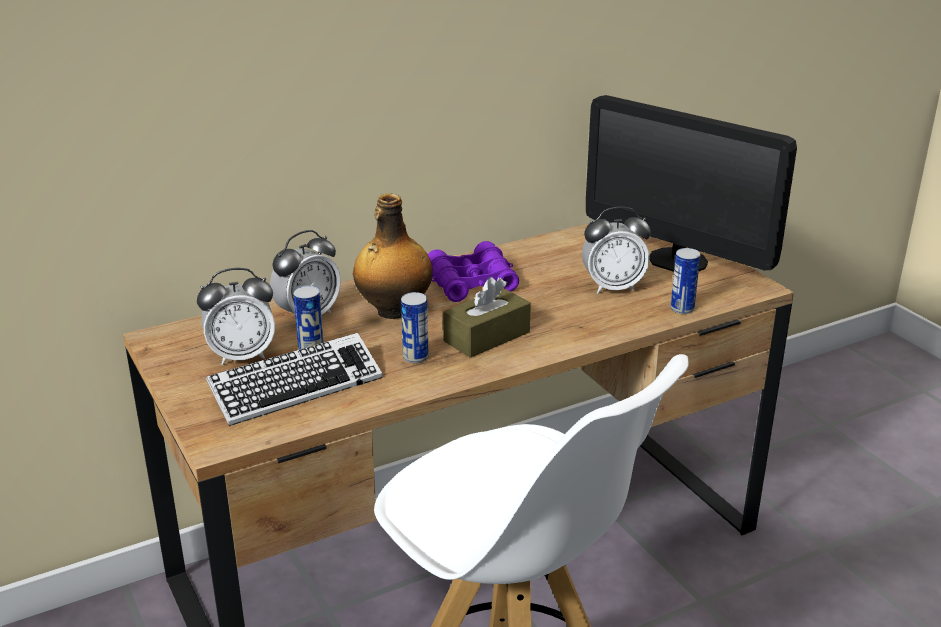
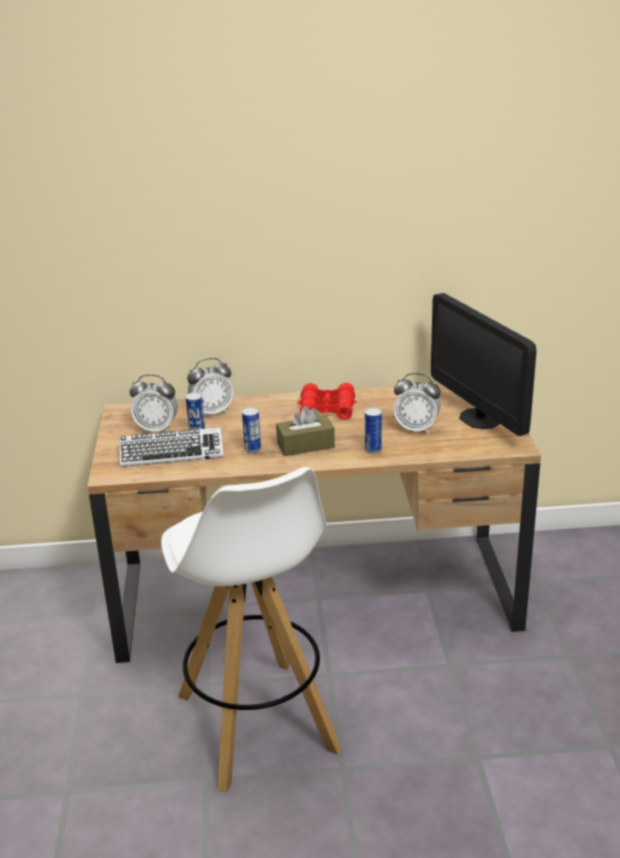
camera: 25 degrees right, 0 degrees up
bottle [353,193,433,319] -> none
purple binoculars [428,241,519,302] -> red binoculars [297,383,357,420]
can [671,248,701,314] -> can moved to [365,408,382,454]

